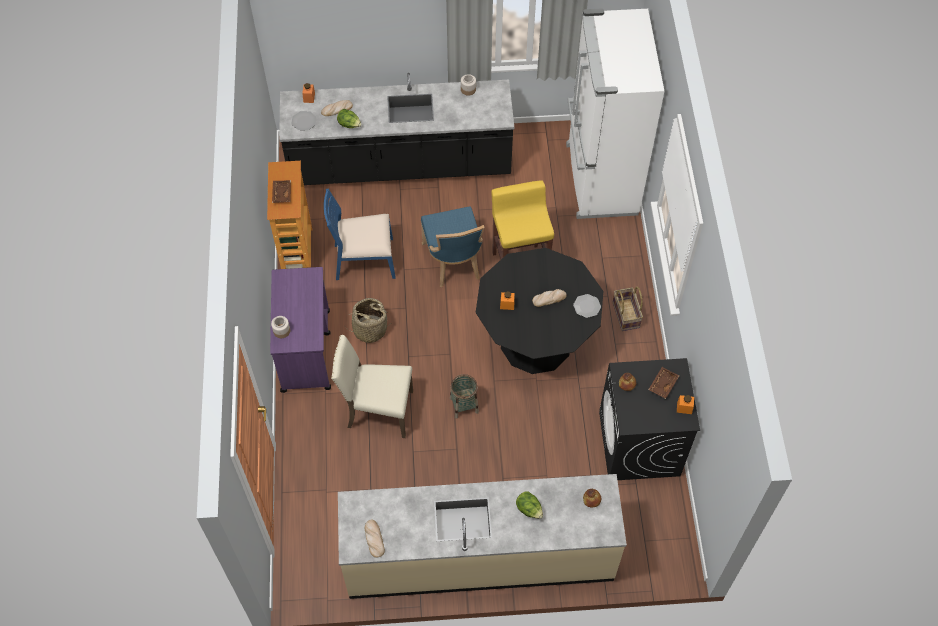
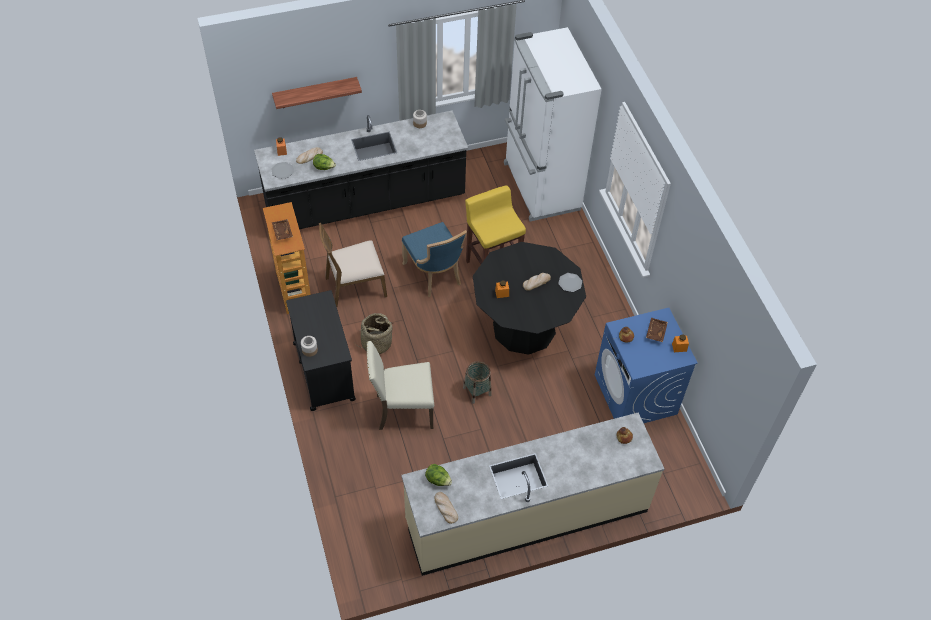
camera: 15 degrees left, 5 degrees down
purple cart [270,267,331,393] -> black cart [286,290,356,411]
blue chair [324,189,396,280] -> brown chair [319,223,387,307]
lettuce [516,491,543,519] -> lettuce moved to [425,464,452,486]
black washing machine [599,358,700,480] -> blue washing machine [594,308,698,423]
basket [613,287,643,331] -> none
none -> shelf [272,77,362,109]

